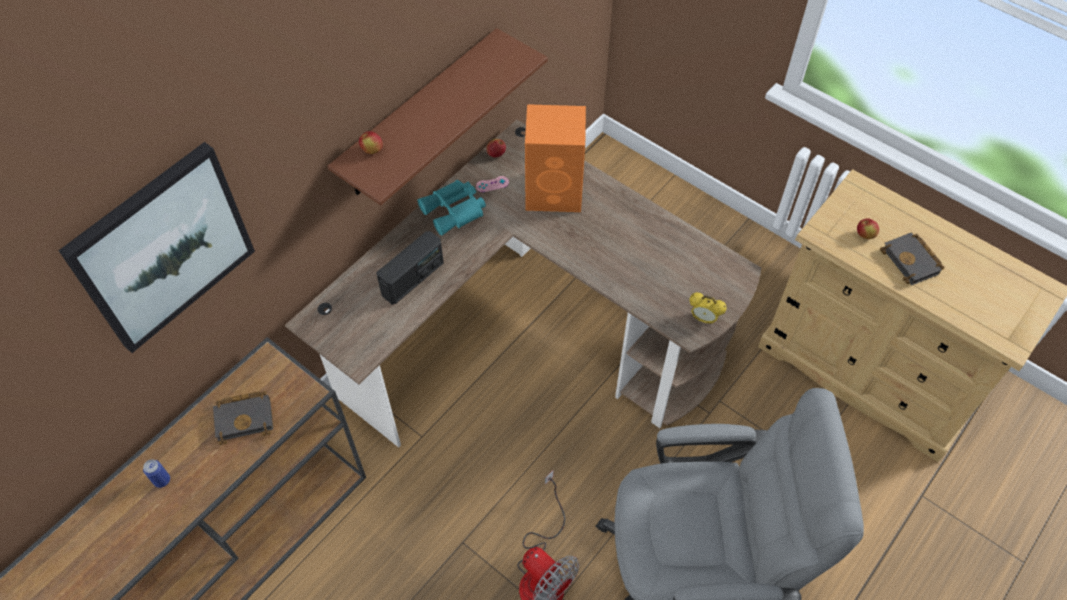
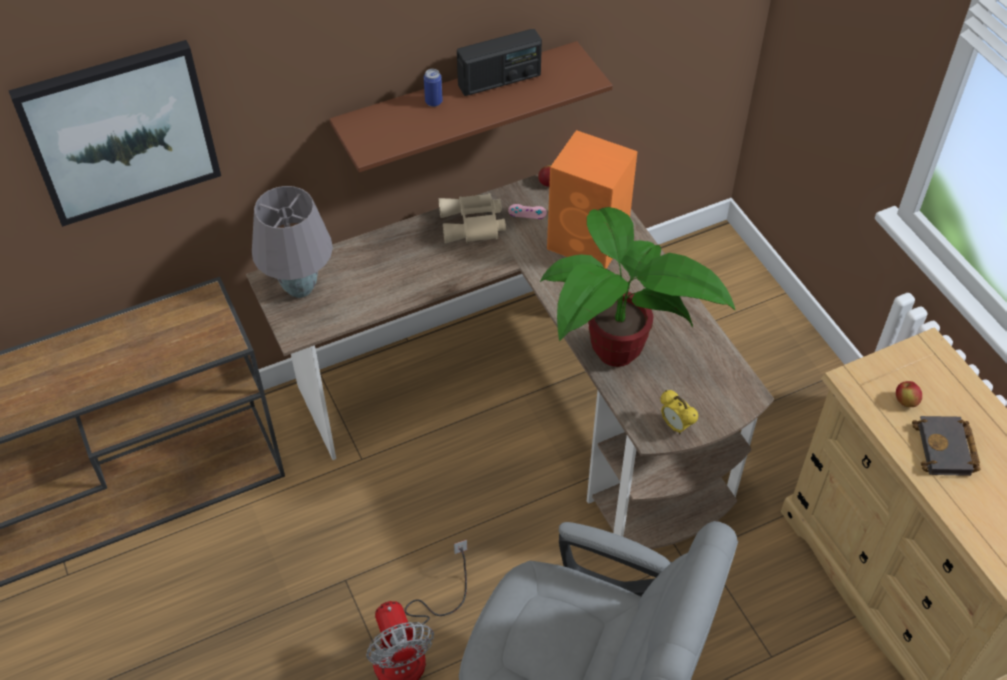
camera: 25 degrees right, 5 degrees down
can [143,460,170,488] -> can moved to [424,69,443,107]
black book [213,391,273,445] -> none
apple [359,131,383,154] -> none
radio [376,231,444,305] -> radio moved to [457,29,542,96]
turquoise binoculars [418,180,486,236] -> beige binoculars [439,193,506,243]
none -> grey table lamp [252,186,333,298]
none -> potted plant [540,207,736,367]

